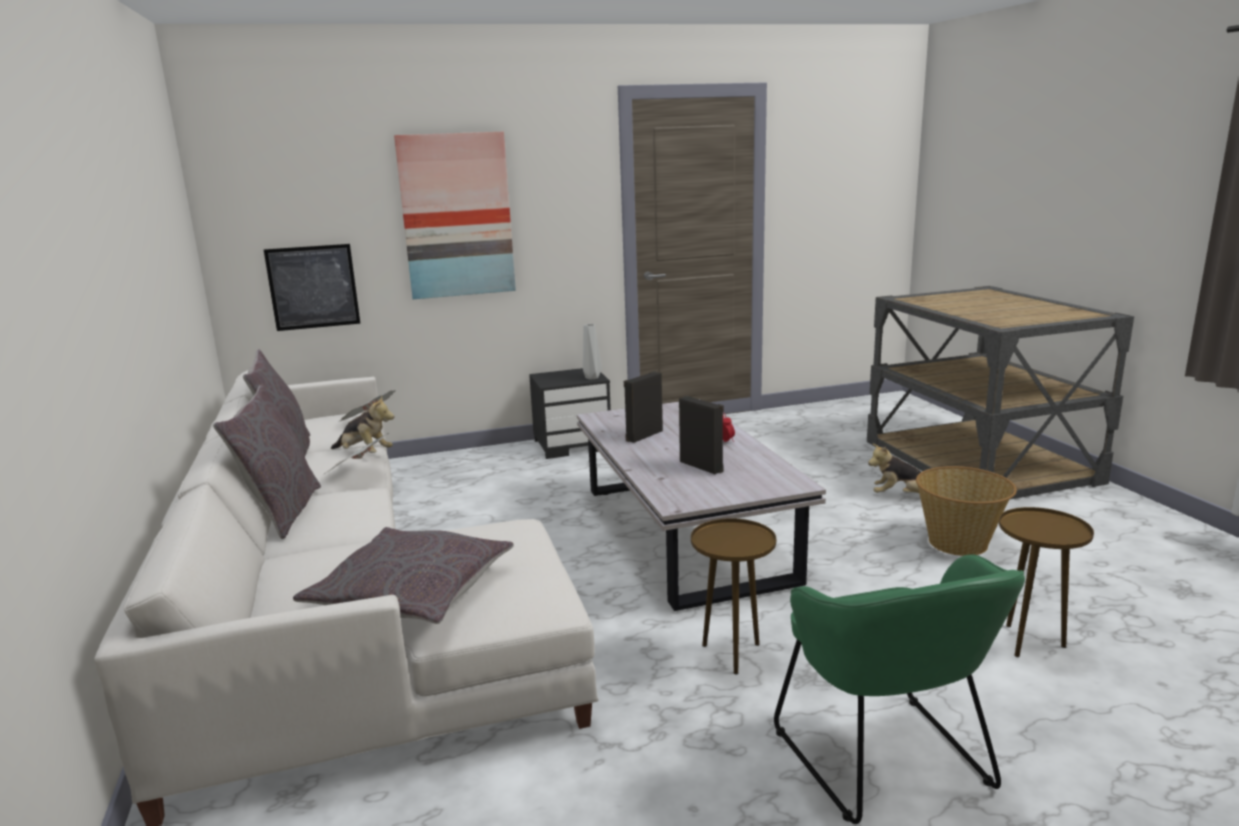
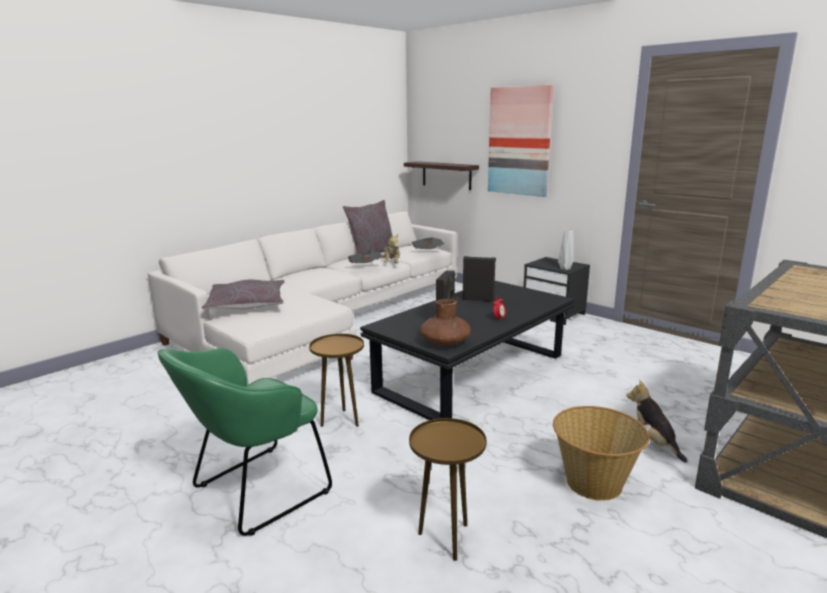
camera: 60 degrees right, 0 degrees up
grey pillow [213,385,321,539] -> none
picture [264,244,360,331] -> shelf [404,161,479,190]
white coffee table [577,399,826,611] -> black coffee table [360,281,575,420]
none -> brown vase [420,299,471,346]

